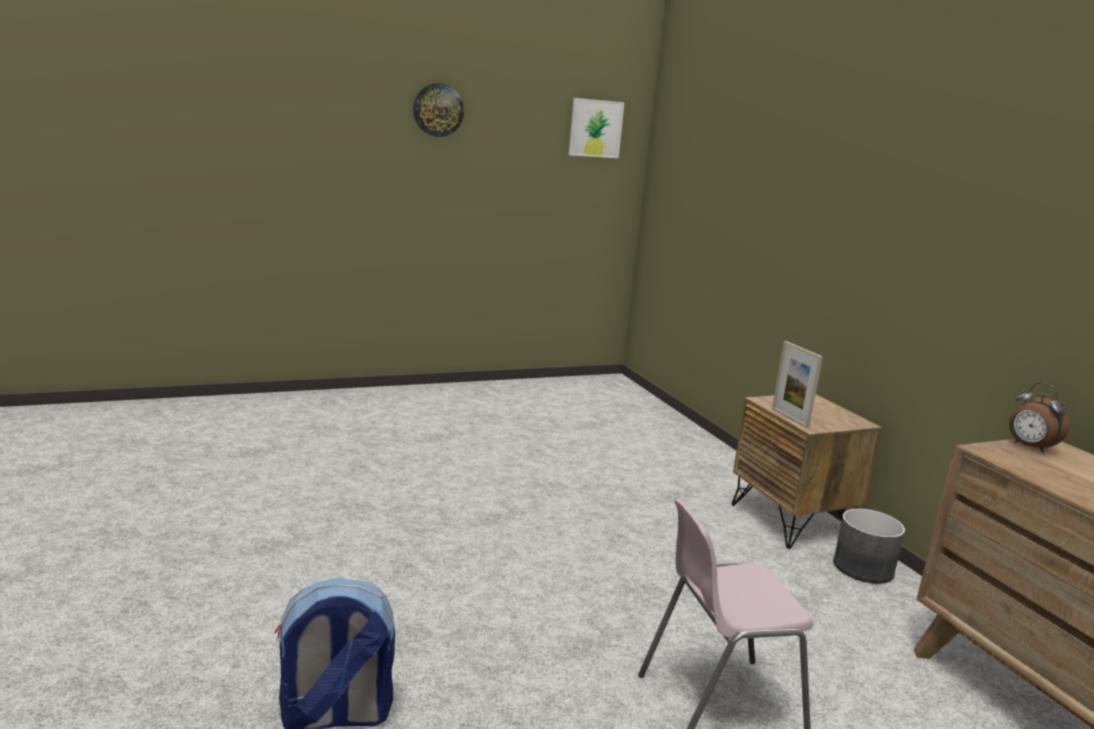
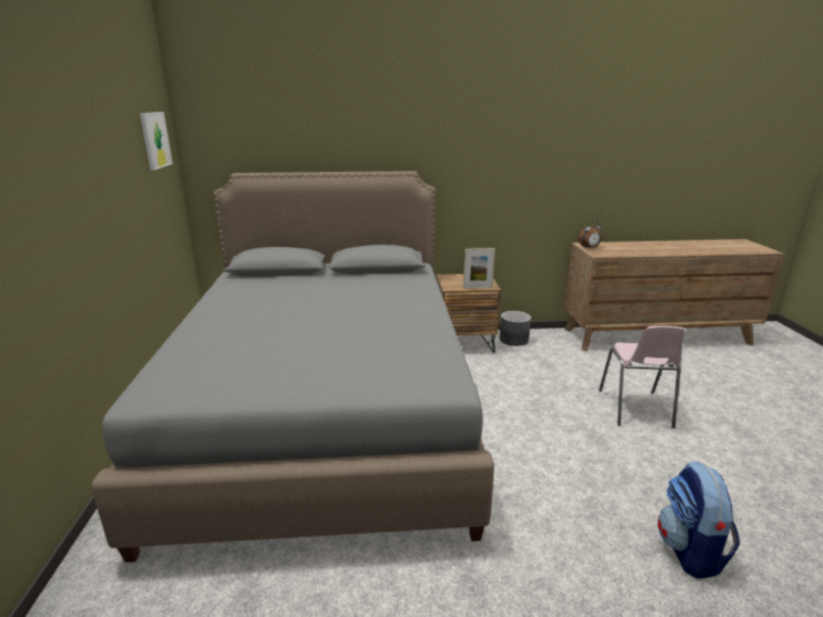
camera: 70 degrees left, 5 degrees up
wall clock [413,83,464,137] -> none
none -> grey bed [91,171,494,562]

